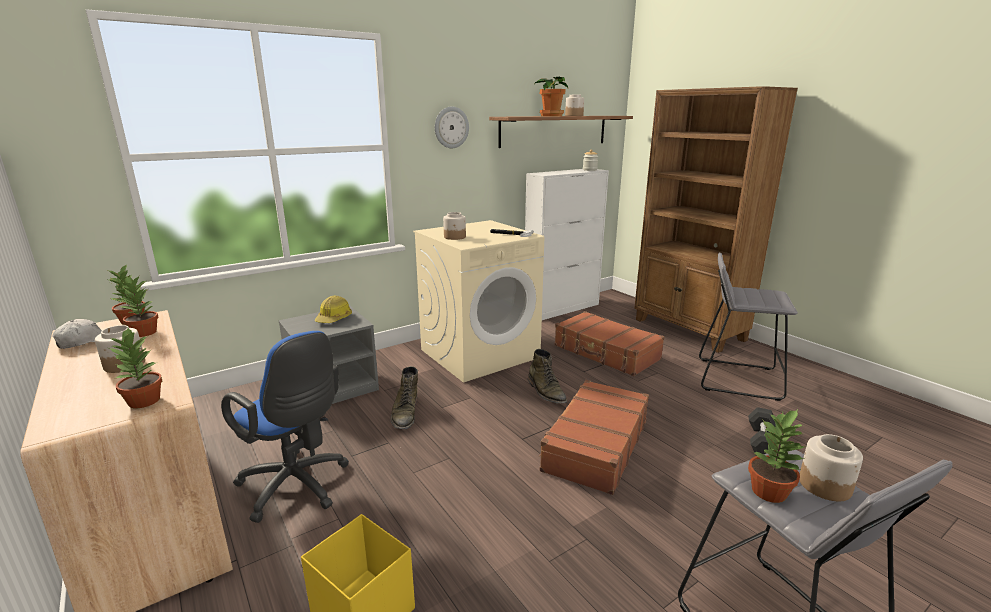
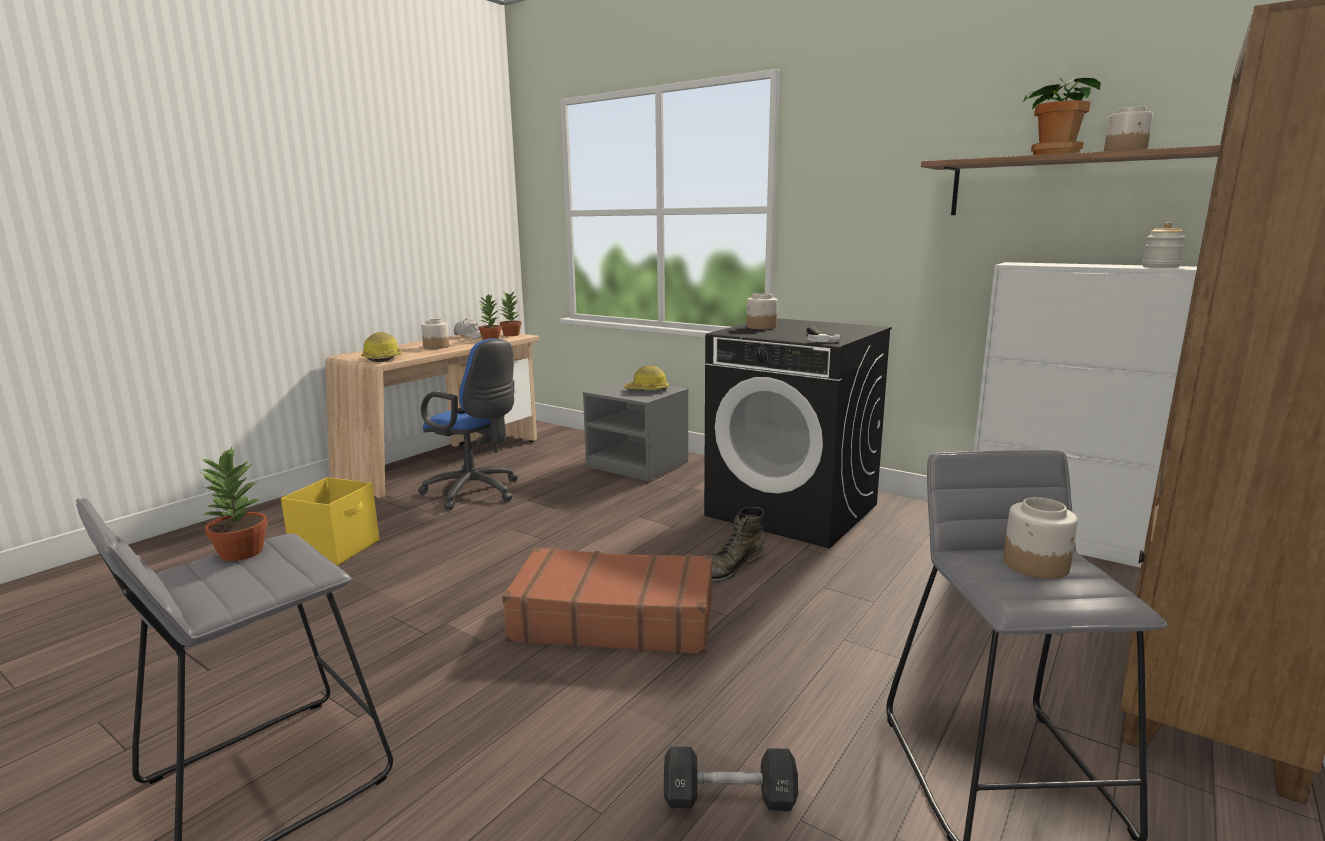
camera: 70 degrees right, 5 degrees down
potted plant [109,328,162,408] -> hard hat [361,332,402,362]
blue office chair [221,331,349,523] -> blue office chair turned 75 degrees counterclockwise [418,339,518,510]
green boot [391,366,418,429] -> none
beige washing machine [413,220,544,383] -> black washing machine [704,318,892,548]
wall clock [435,107,469,148] -> none
brown suitcase [555,311,665,376] -> none
jar [799,434,863,501] -> jar moved to [1003,497,1078,579]

